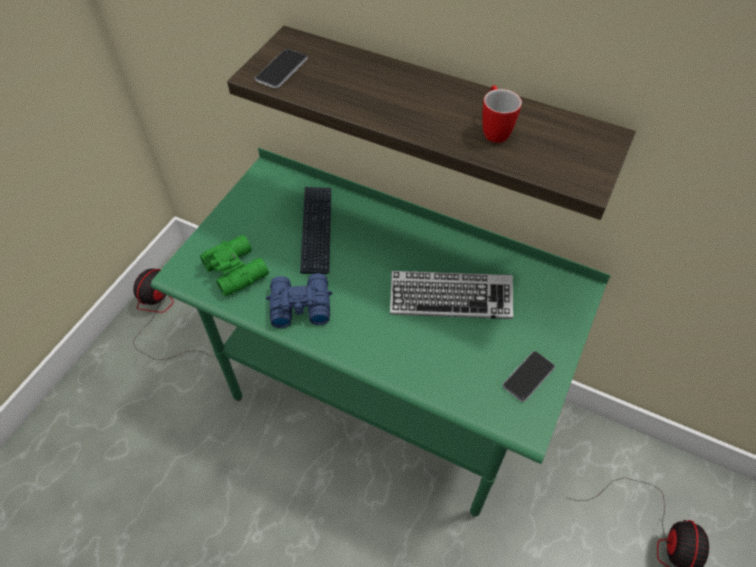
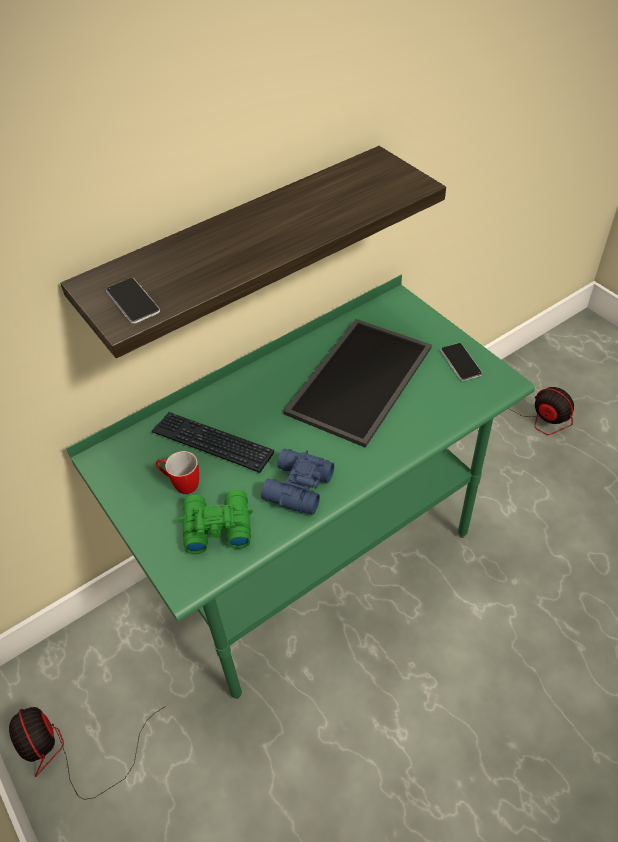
camera: 60 degrees left, 5 degrees down
keyboard [390,271,513,319] -> tray [284,319,432,448]
mug [482,85,522,143] -> mug moved to [156,451,199,494]

